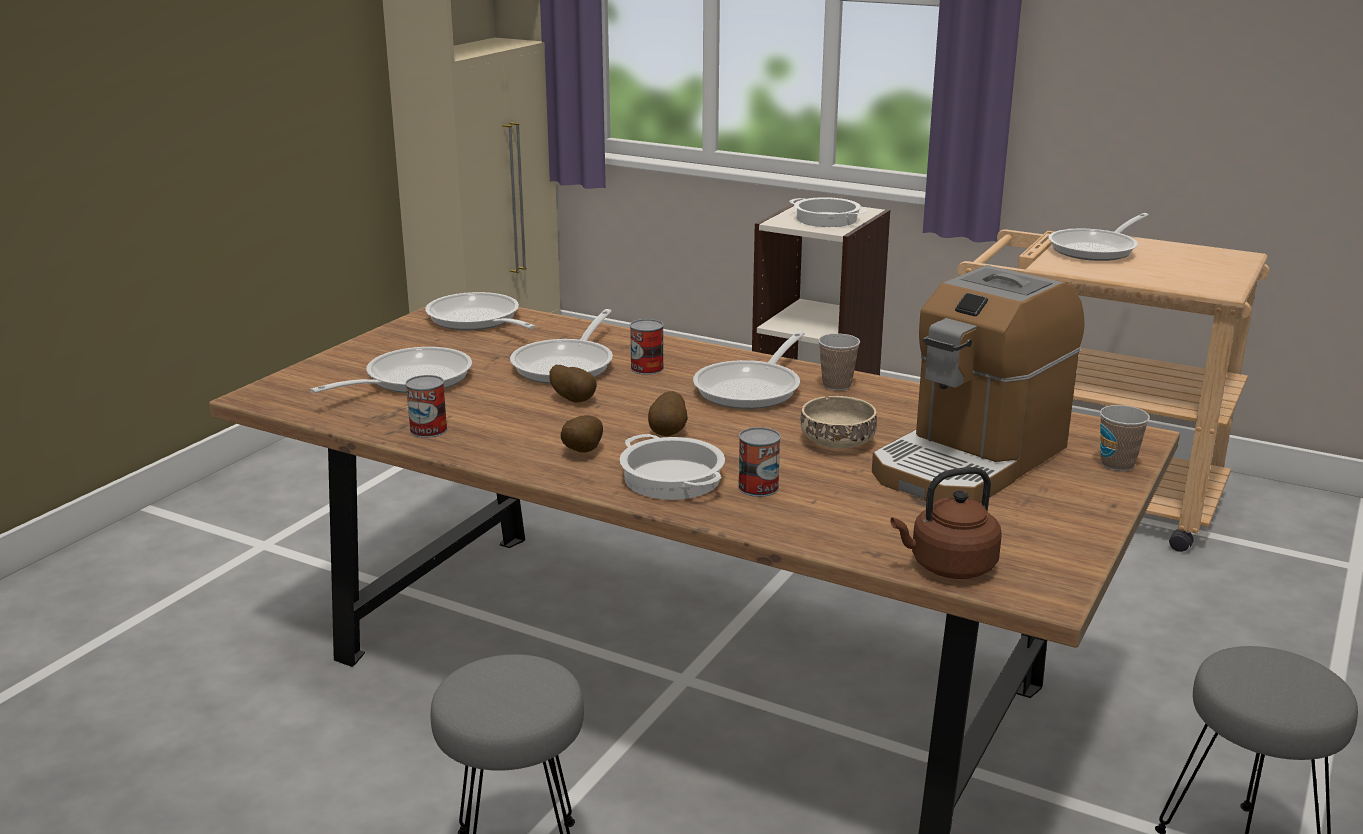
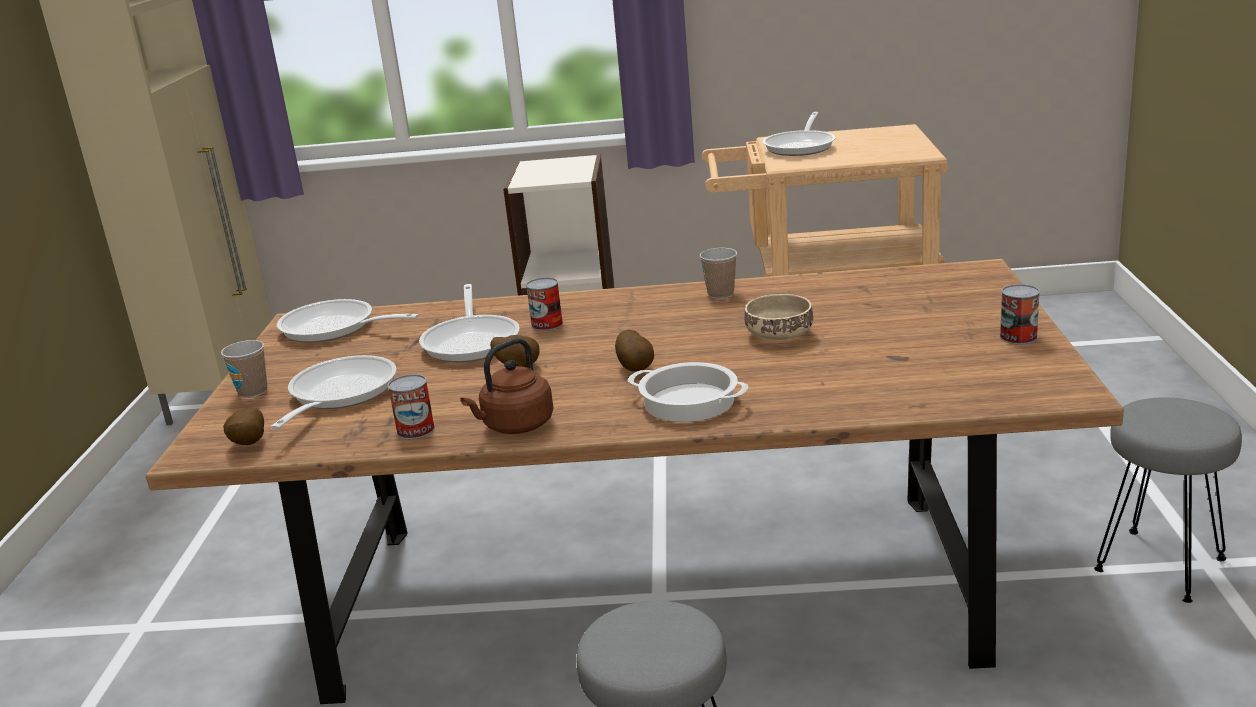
camera: 25 degrees left, 0 degrees up
potato [561,415,603,453] -> potato moved to [223,408,264,445]
frying pan [693,331,805,409] -> none
can [738,427,781,497] -> can moved to [1000,284,1040,345]
cooking pot [789,197,868,227] -> none
coffee machine [872,265,1085,504] -> none
brown kettle [890,467,1001,579] -> brown kettle moved to [460,338,553,434]
cup [1100,405,1150,471] -> cup moved to [221,340,267,398]

